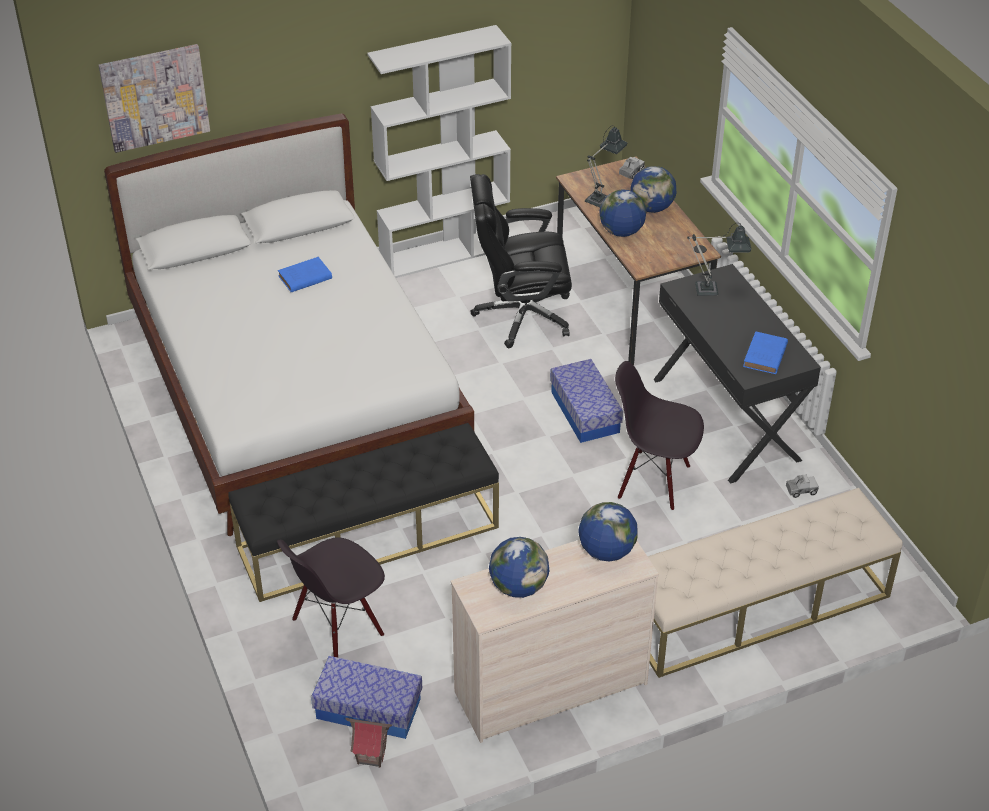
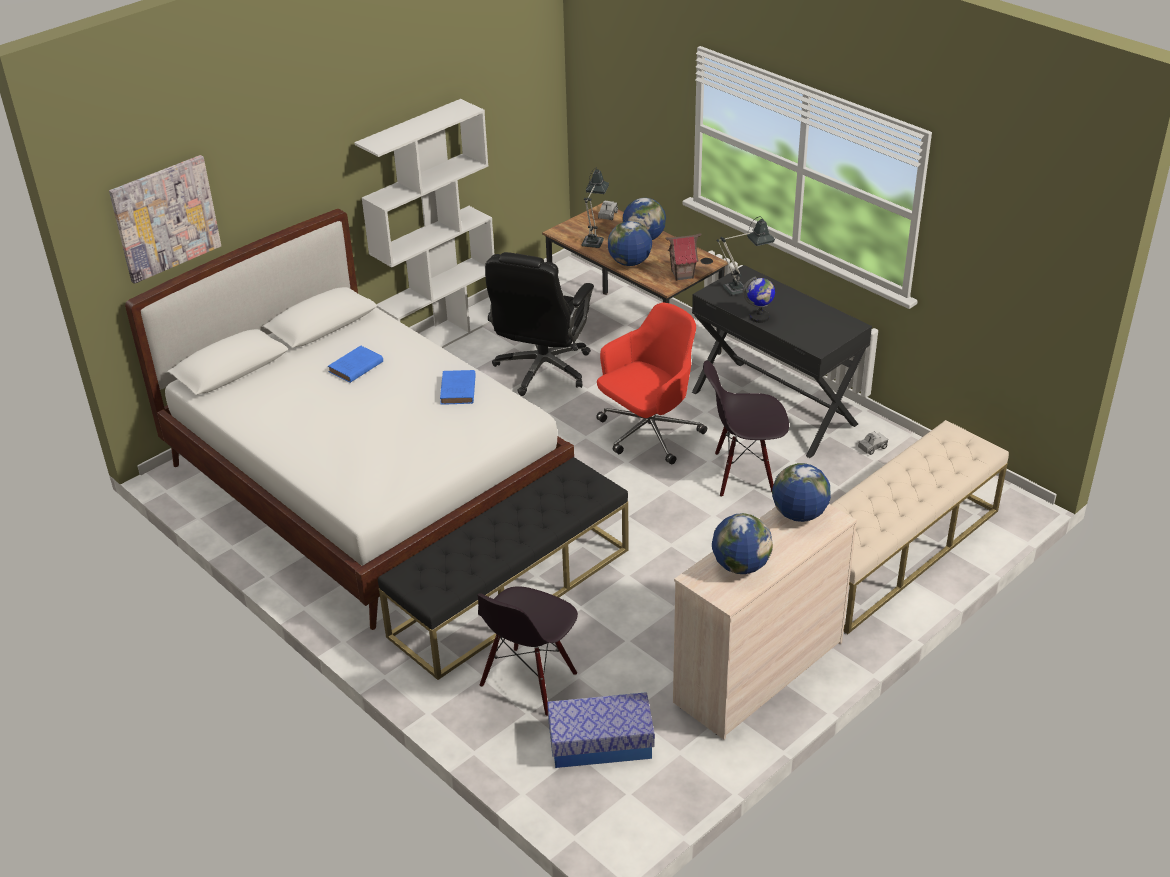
camera: 20 degrees left, 5 degrees down
toy house [345,718,392,768] -> toy house moved to [665,233,702,281]
black office chair [470,174,572,348] -> black office chair turned 45 degrees counterclockwise [485,252,594,396]
storage box [550,359,623,443] -> red office chair [597,303,707,464]
blue book [743,332,788,374] -> blue book moved to [440,370,476,405]
none -> globe [743,276,775,323]

